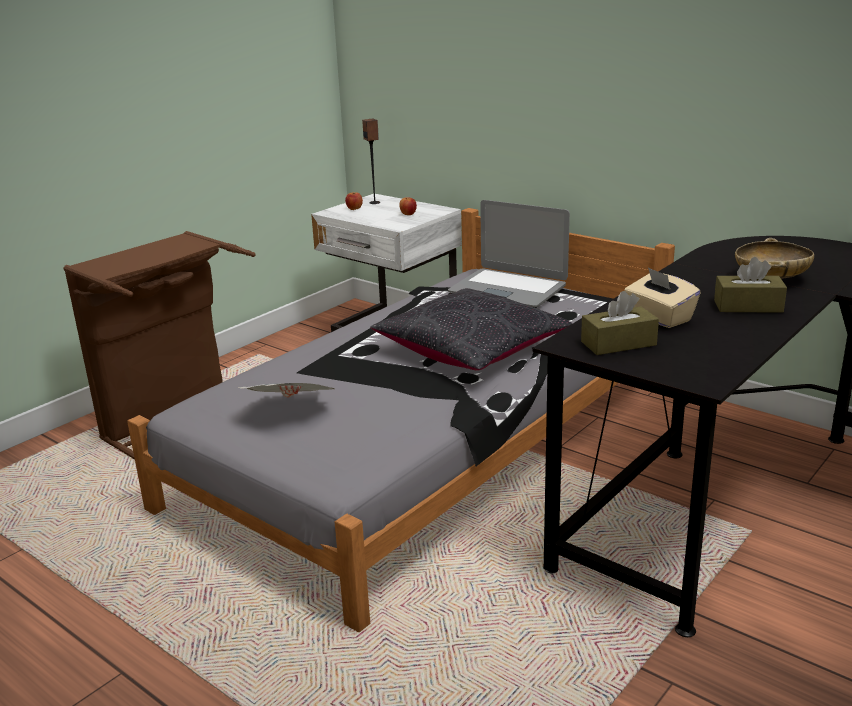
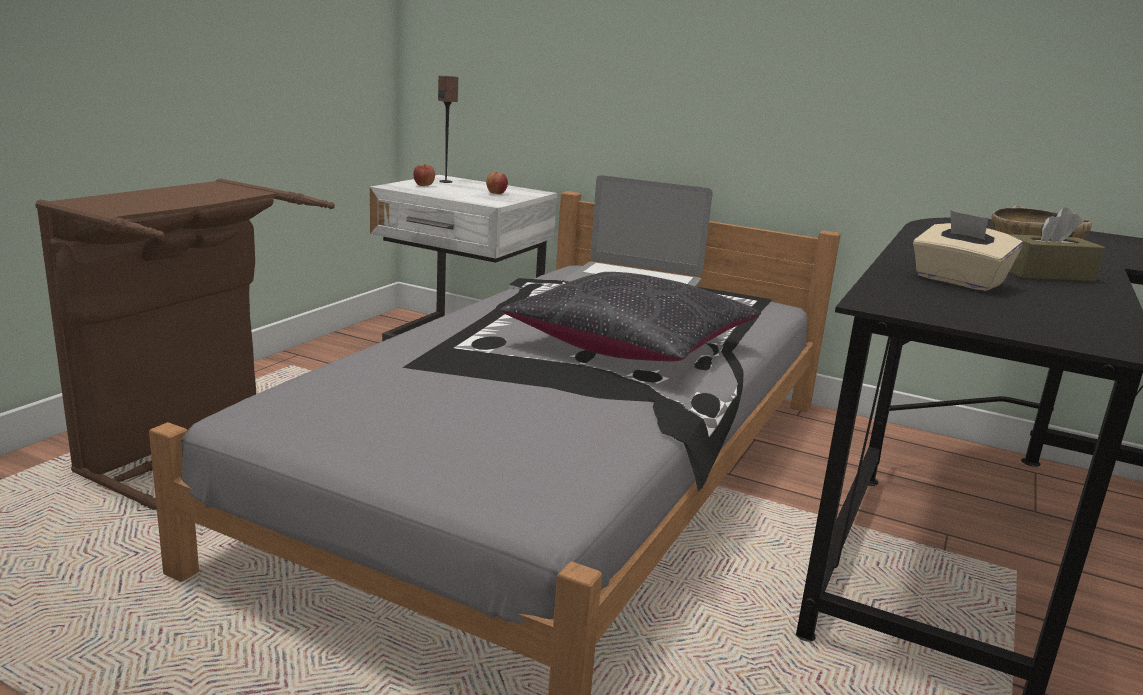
camera: 15 degrees left, 5 degrees down
newspaper [238,383,335,398] -> none
brown tissue box [581,291,659,355] -> none

